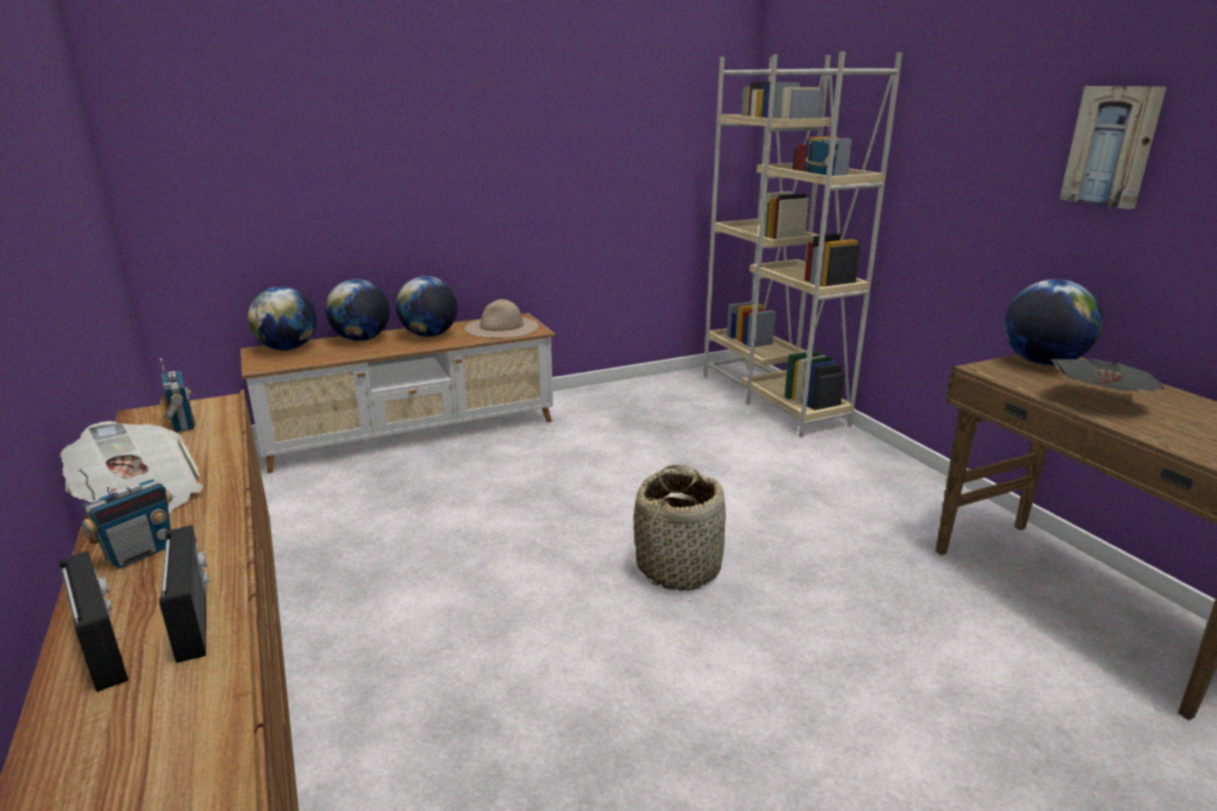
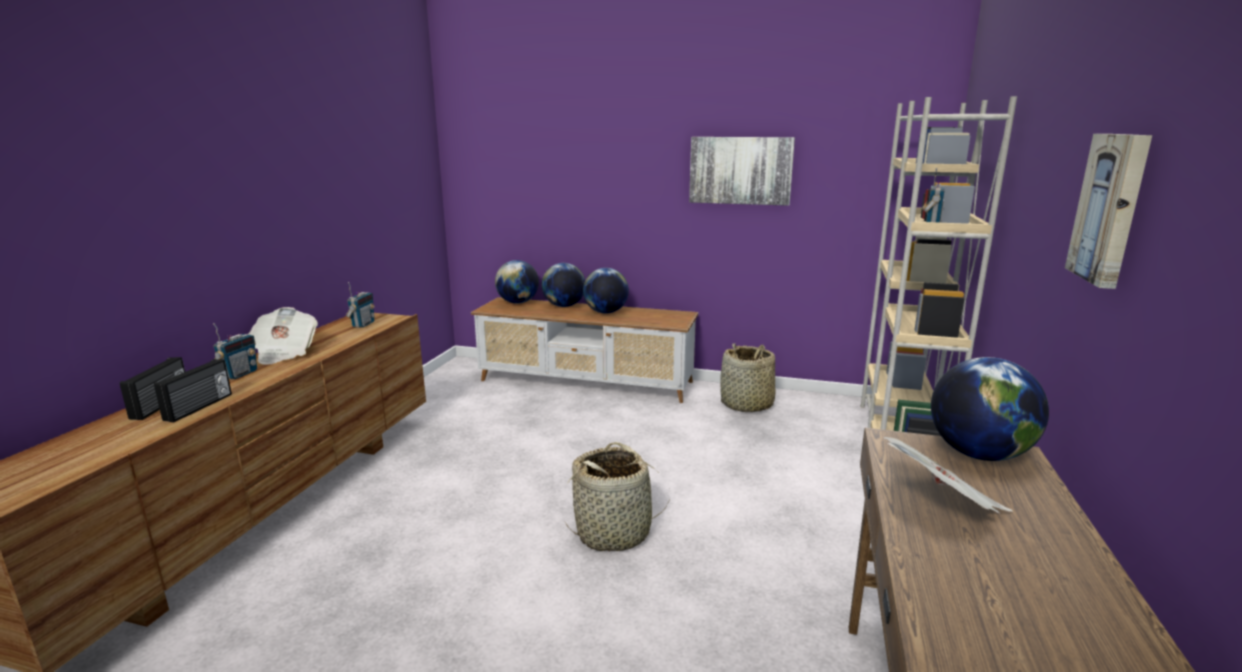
camera: 40 degrees right, 5 degrees down
radio [78,468,172,568] -> radio turned 60 degrees counterclockwise [213,323,257,379]
beige hat [465,299,538,338] -> none
none -> picture [689,137,795,206]
none -> basket [720,344,775,412]

